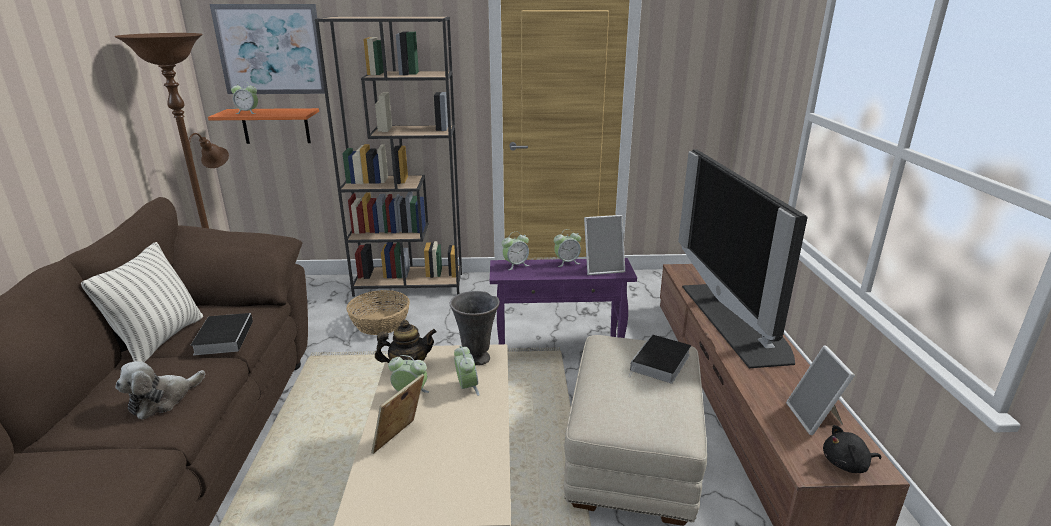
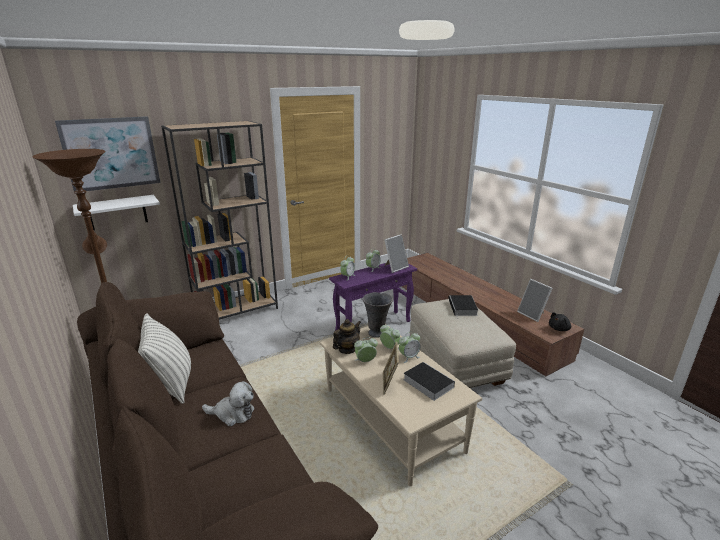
camera: 30 degrees left, 0 degrees up
plush toy [115,361,205,420] -> plush toy turned 90 degrees counterclockwise [202,381,254,426]
book [190,313,253,355] -> book moved to [403,362,455,401]
orange shelf [208,108,319,144] -> white shelf [73,195,160,230]
alarm clock [231,81,258,114] -> alarm clock moved to [399,331,421,363]
basket [346,290,410,335] -> none
television [678,150,808,368] -> none

